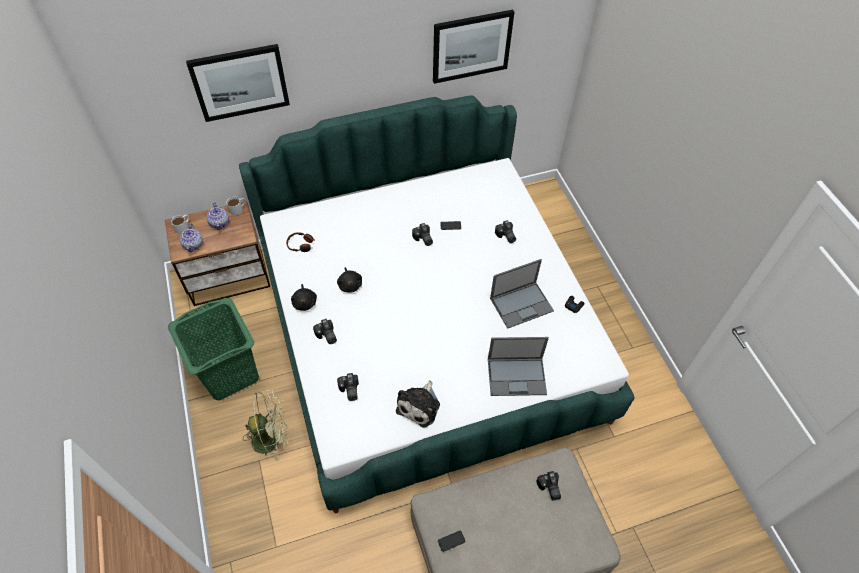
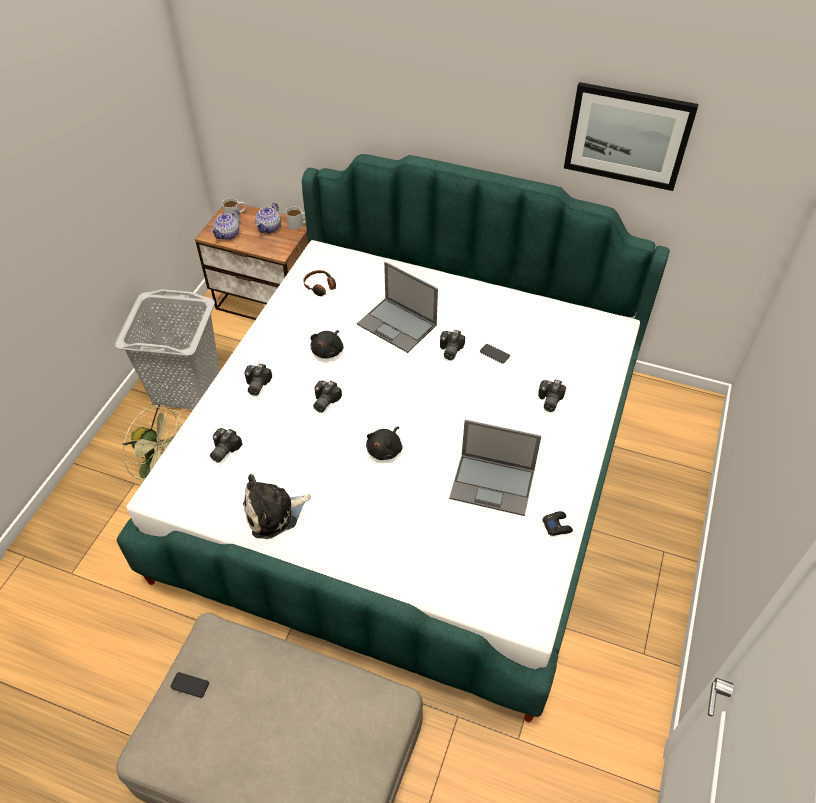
camera: 40 degrees right, 5 degrees down
green laundry basket [168,298,259,400] -> grey laundry basket [115,289,220,410]
picture [186,44,290,122] -> none
black plush toy [291,284,317,311] -> black plush toy moved to [366,426,402,460]
laptop [488,337,549,396] -> laptop moved to [357,262,438,353]
camera [537,471,561,500] -> camera moved to [313,381,342,413]

